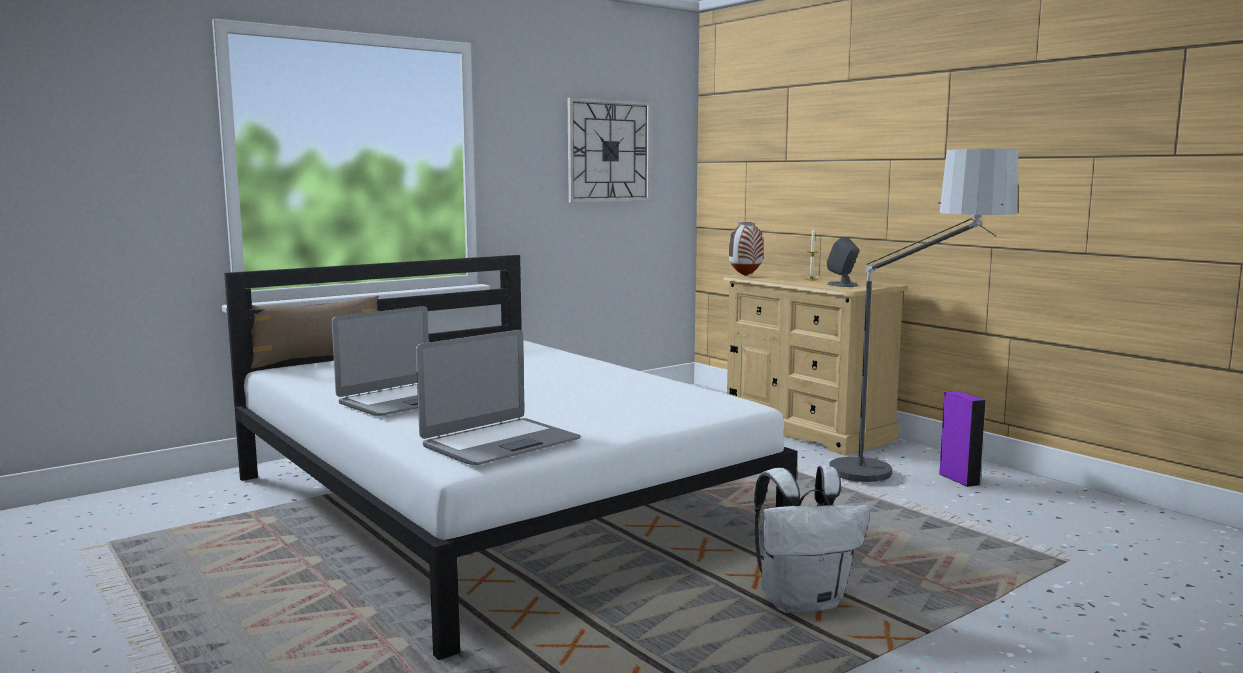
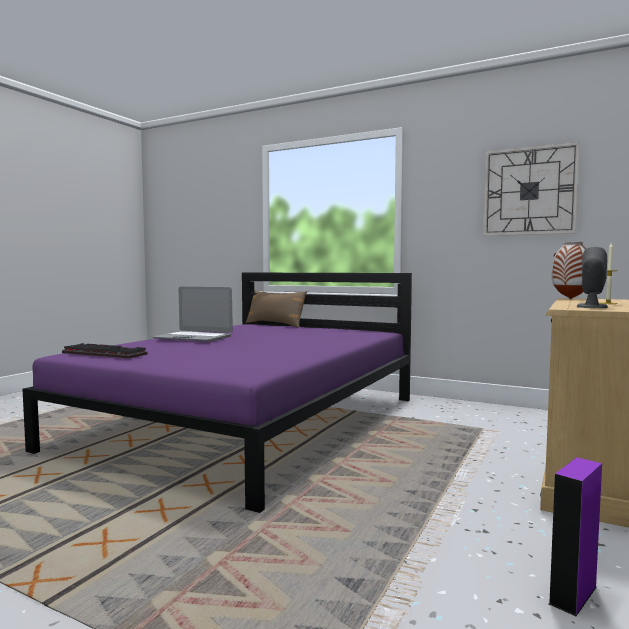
camera: 65 degrees right, 5 degrees down
white bed [224,255,797,660] -> purple bed [22,272,412,513]
laptop [416,330,581,465] -> keyboard [62,343,148,359]
white backpack [754,466,869,613] -> none
floor lamp [829,149,1018,483] -> none

